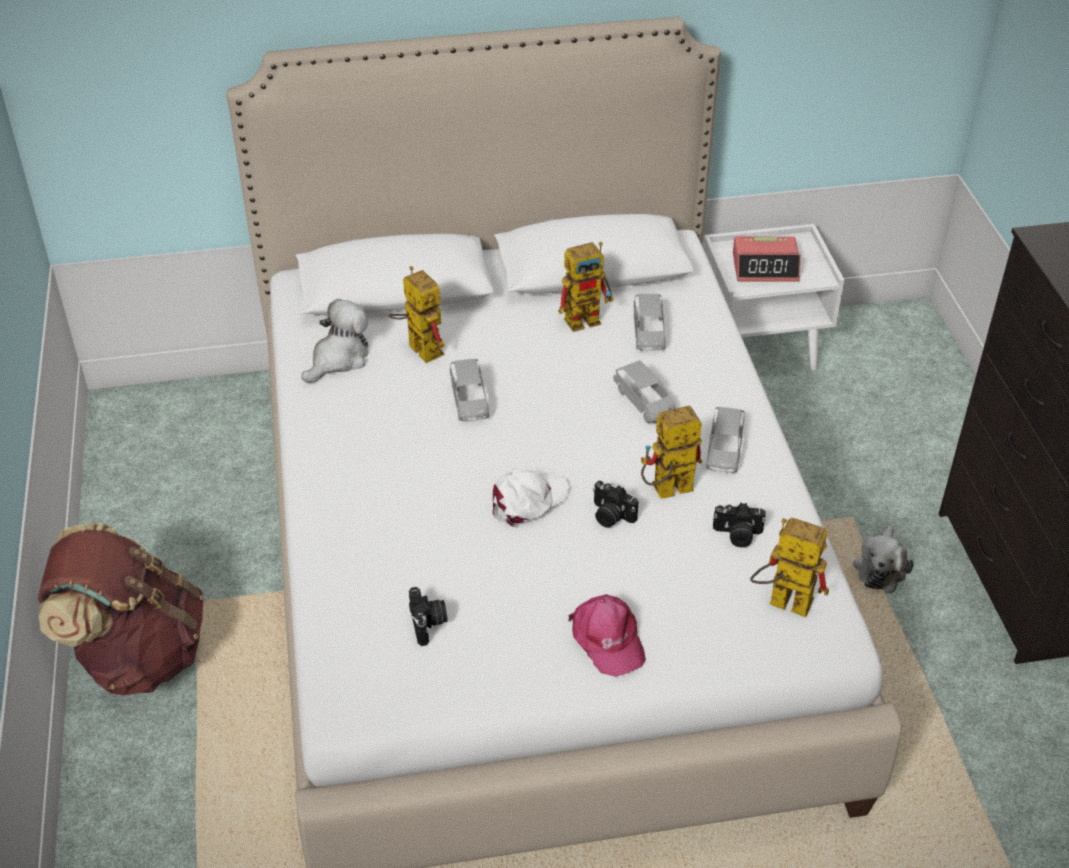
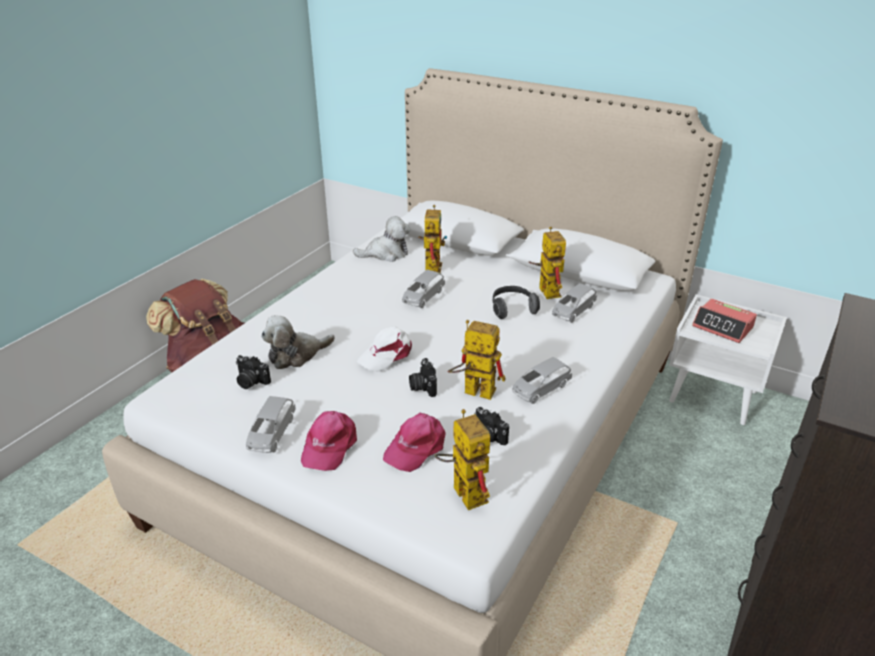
camera: 40 degrees right, 10 degrees down
camera [409,587,448,646] -> camera turned 90 degrees clockwise [235,355,271,389]
white cap [492,469,570,528] -> white cap turned 135 degrees clockwise [356,326,412,372]
toy robot [558,242,613,332] -> toy robot turned 120 degrees counterclockwise [529,227,566,299]
grey toy car [613,360,676,423] -> grey toy car moved to [246,396,296,453]
plush toy [853,526,914,594] -> plush toy moved to [261,315,335,369]
none -> pink cap [383,413,446,472]
none -> headphones [493,286,540,319]

